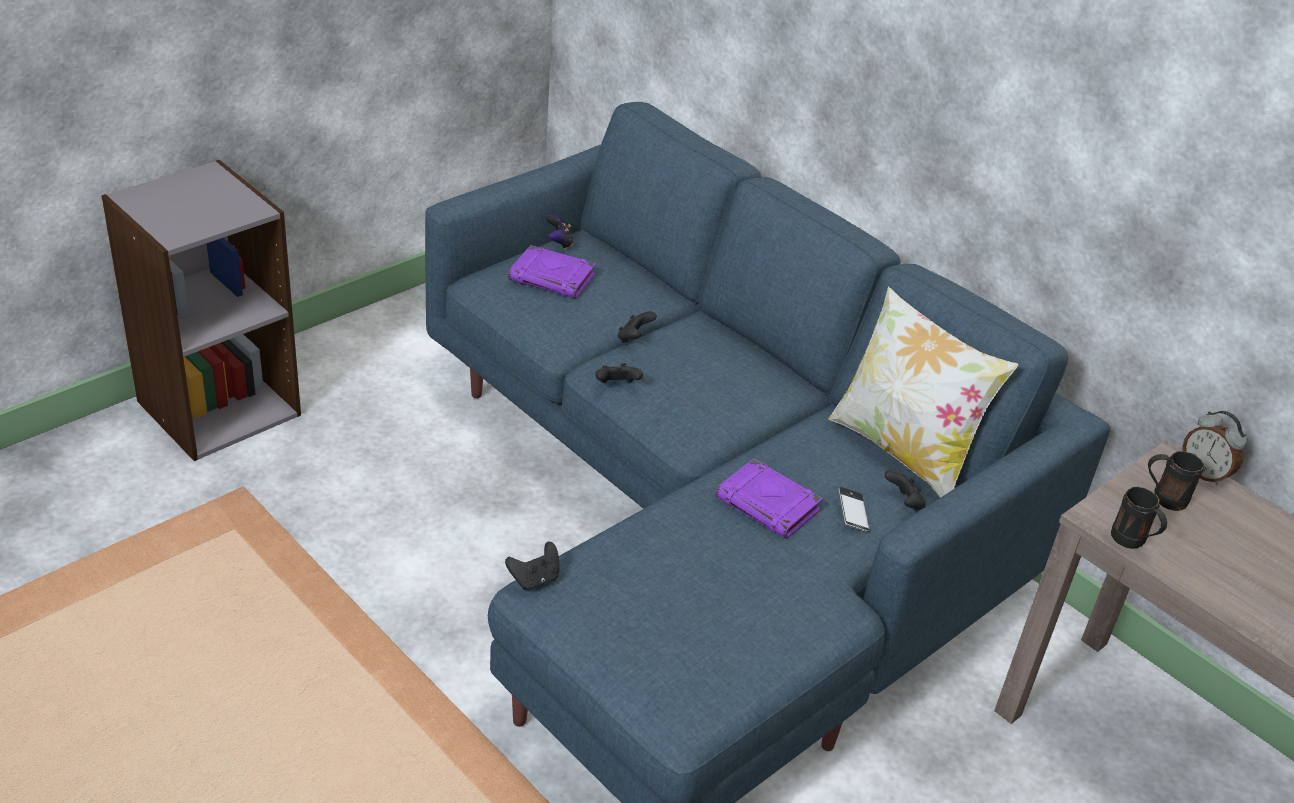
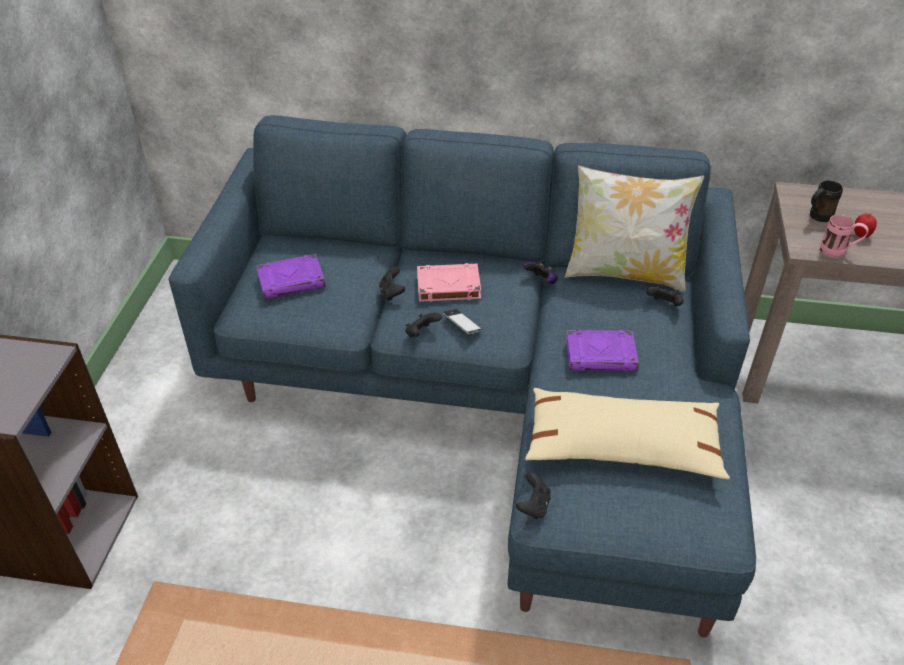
camera: 35 degrees left, 5 degrees up
game controller [546,214,574,249] -> game controller moved to [524,262,558,284]
phone [838,487,870,532] -> phone moved to [442,309,482,334]
black mug [1111,487,1167,549] -> pink mug [820,215,869,258]
alarm clock [1182,411,1247,486] -> none
none -> pink book [417,263,481,302]
none -> beige pillow [525,388,730,479]
none -> apple [854,213,877,238]

